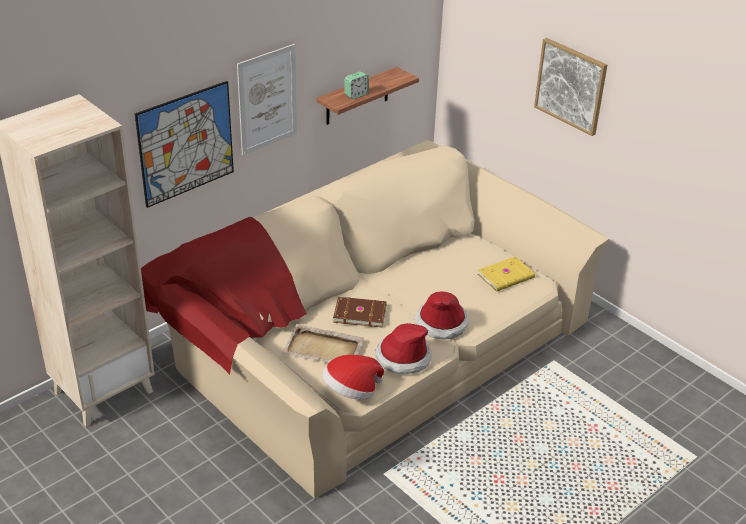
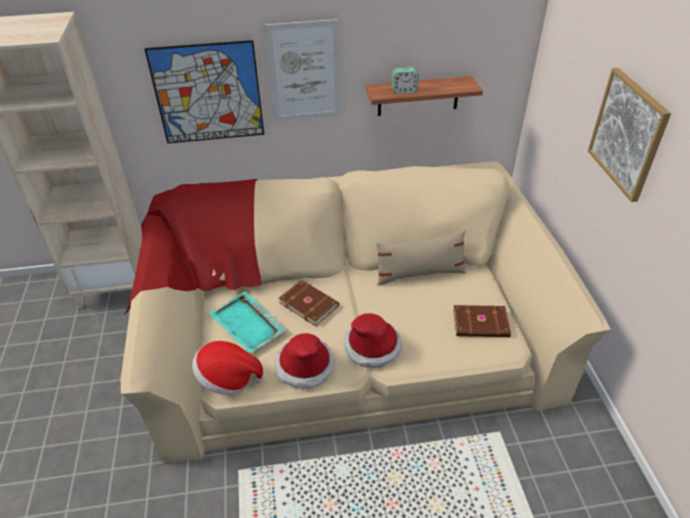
camera: 35 degrees right, 5 degrees up
beige tray [282,324,364,362] -> turquoise tray [208,291,287,353]
yellow book [477,256,535,292] -> brown book [453,305,511,337]
none -> beige pillow [376,230,466,286]

